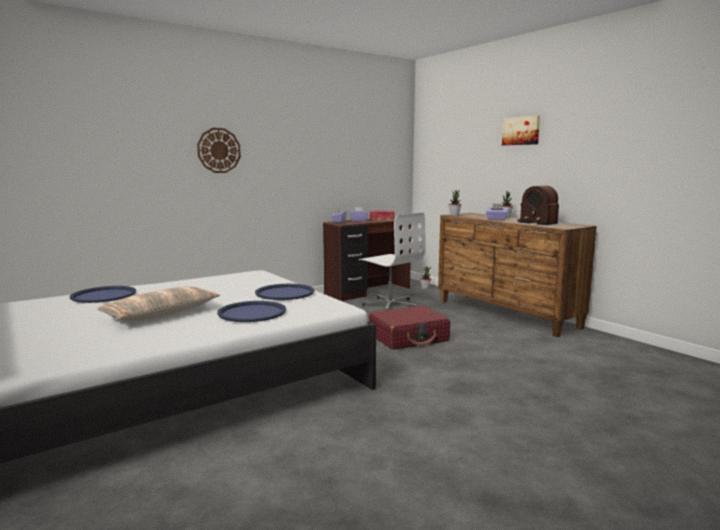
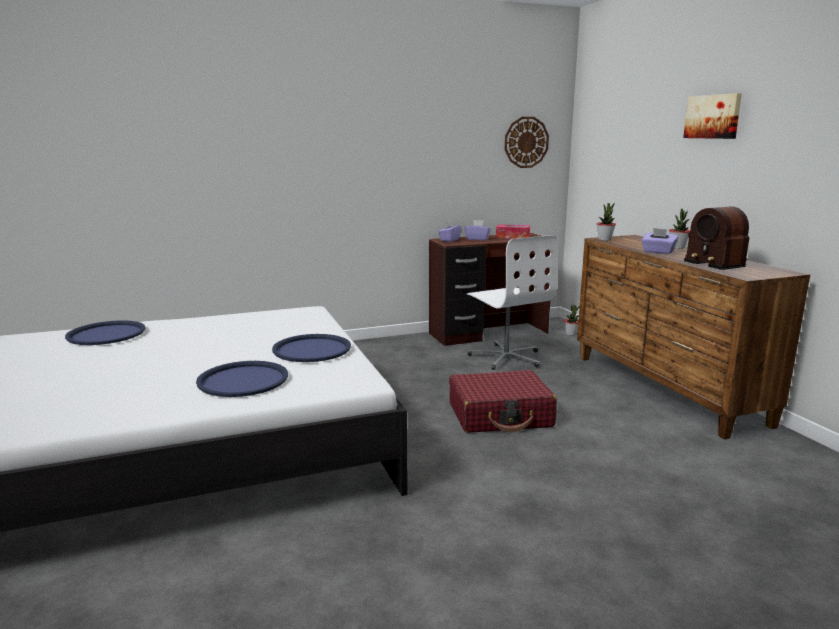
camera: 15 degrees right, 5 degrees up
pillow [97,287,220,321] -> none
wall clock [197,128,241,173] -> wall clock moved to [505,117,549,168]

